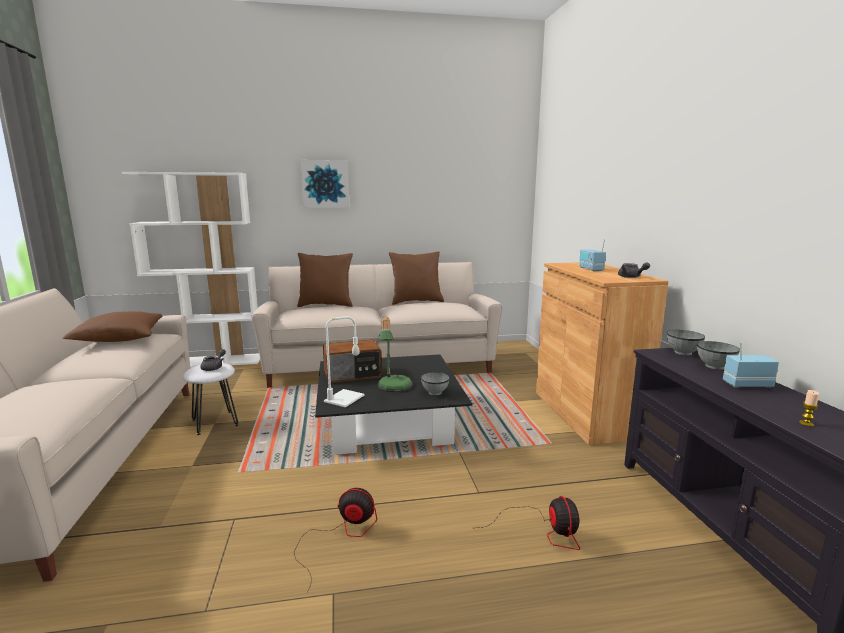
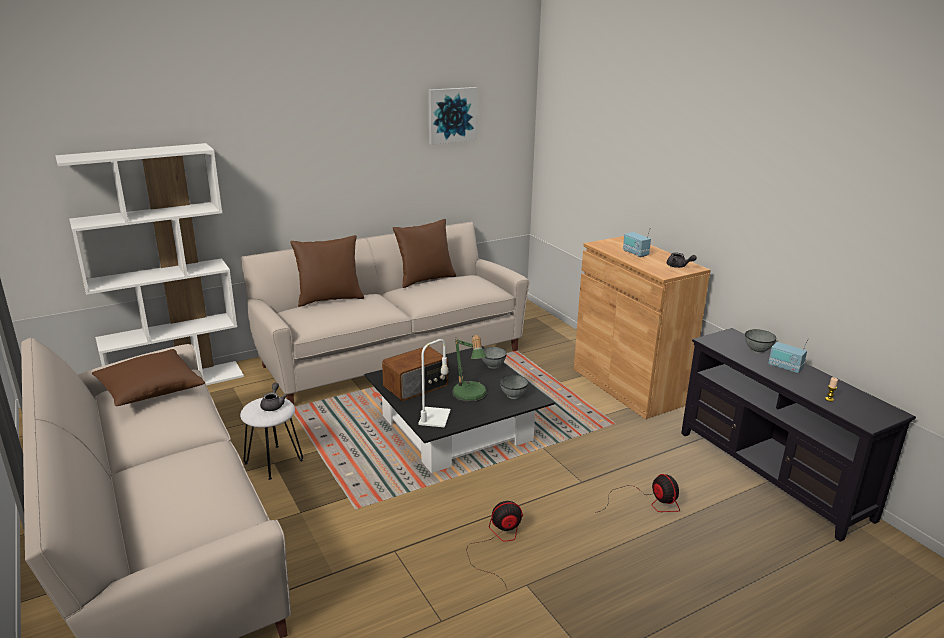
camera: 20 degrees left, 10 degrees up
picture [301,160,349,208] -> picture moved to [428,87,477,145]
grey bowl [667,330,705,355] -> grey bowl moved to [482,347,507,369]
radio [723,342,779,388] -> radio turned 120 degrees counterclockwise [768,338,809,374]

